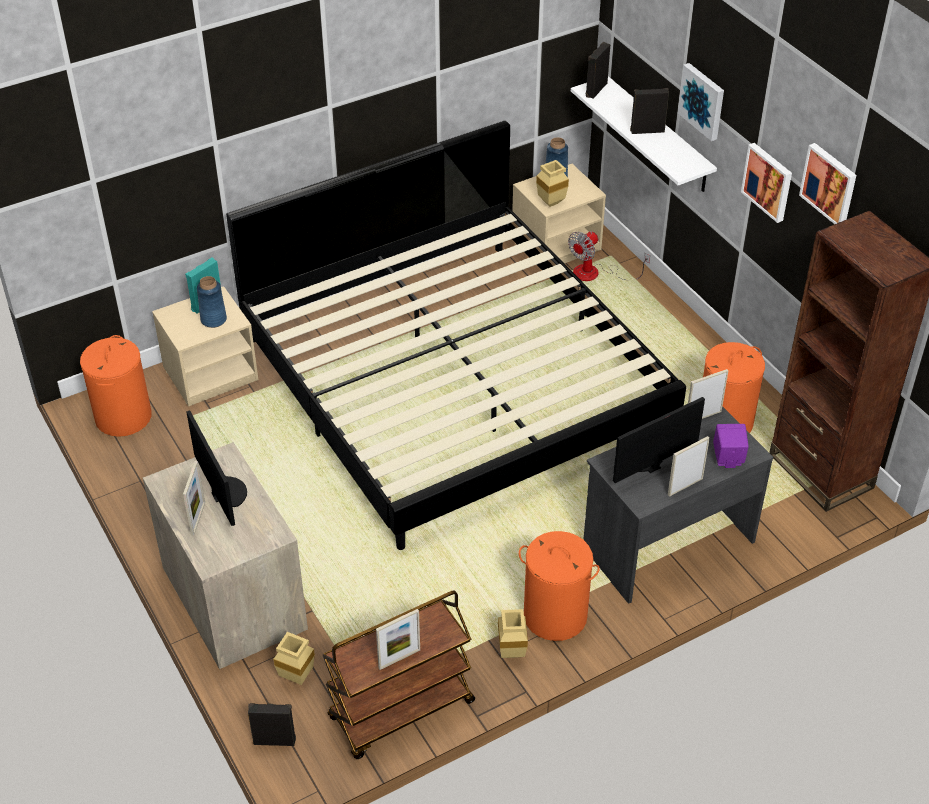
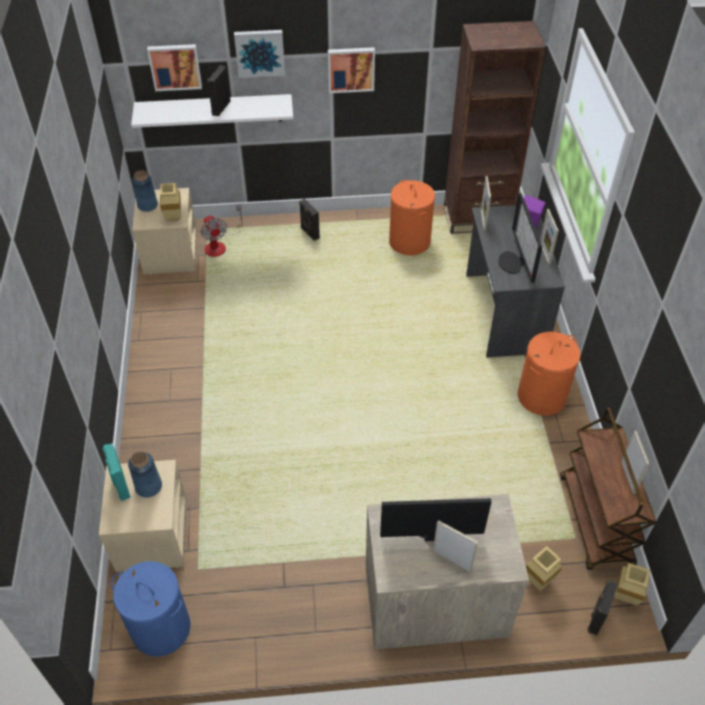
camera: 65 degrees left, 5 degrees up
orange laundry basket [80,335,152,437] -> blue laundry basket [111,561,191,657]
bed [226,121,686,550] -> none
beige vase [498,609,528,658] -> beige vase moved to [614,563,650,606]
black speaker [586,42,610,99] -> black speaker moved to [299,199,320,241]
picture [799,143,857,224] -> picture moved to [147,44,202,91]

